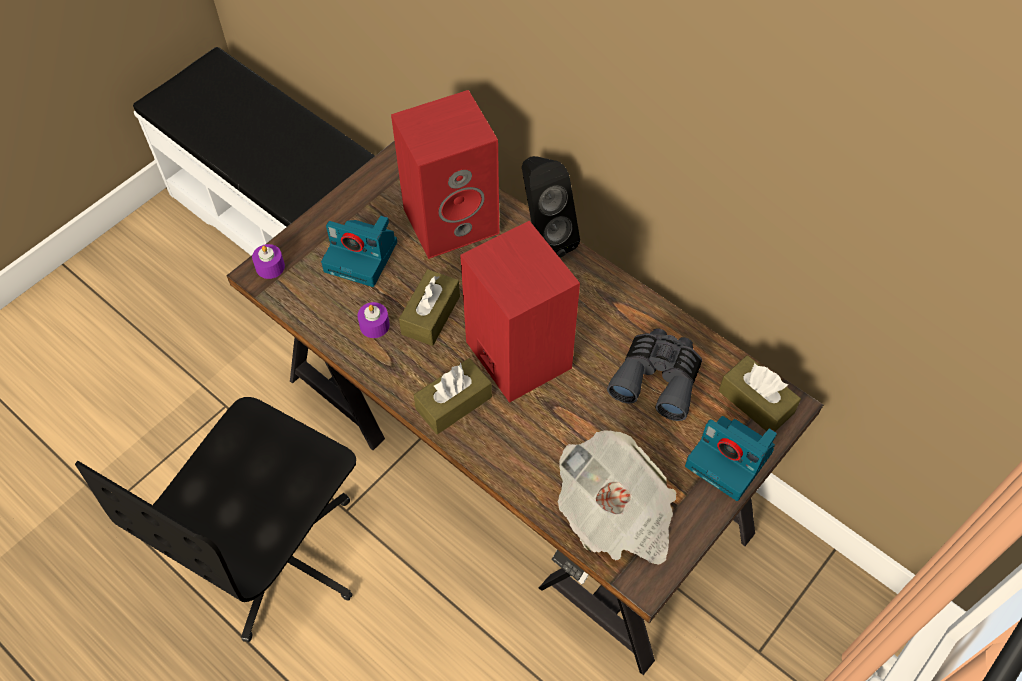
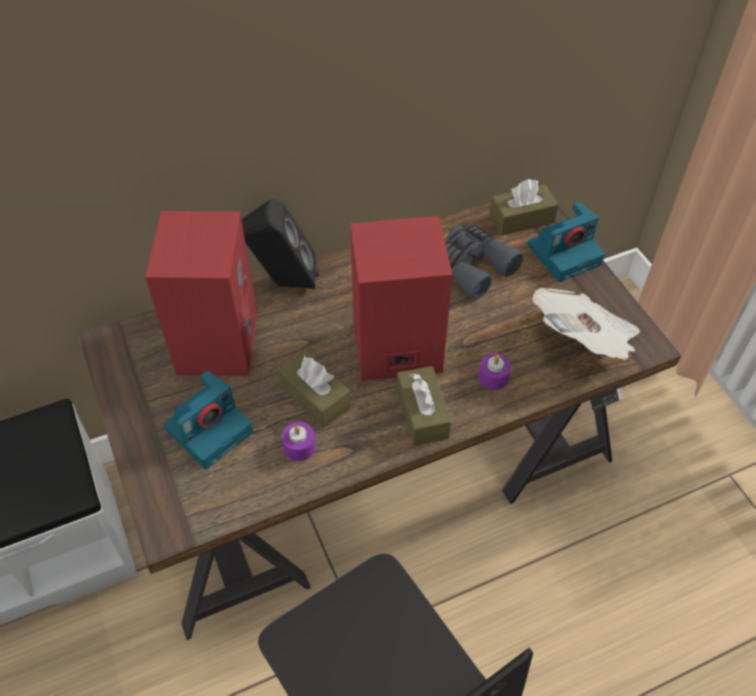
camera: 65 degrees left, 5 degrees down
purple candle [252,244,285,279] -> purple candle moved to [478,353,511,390]

